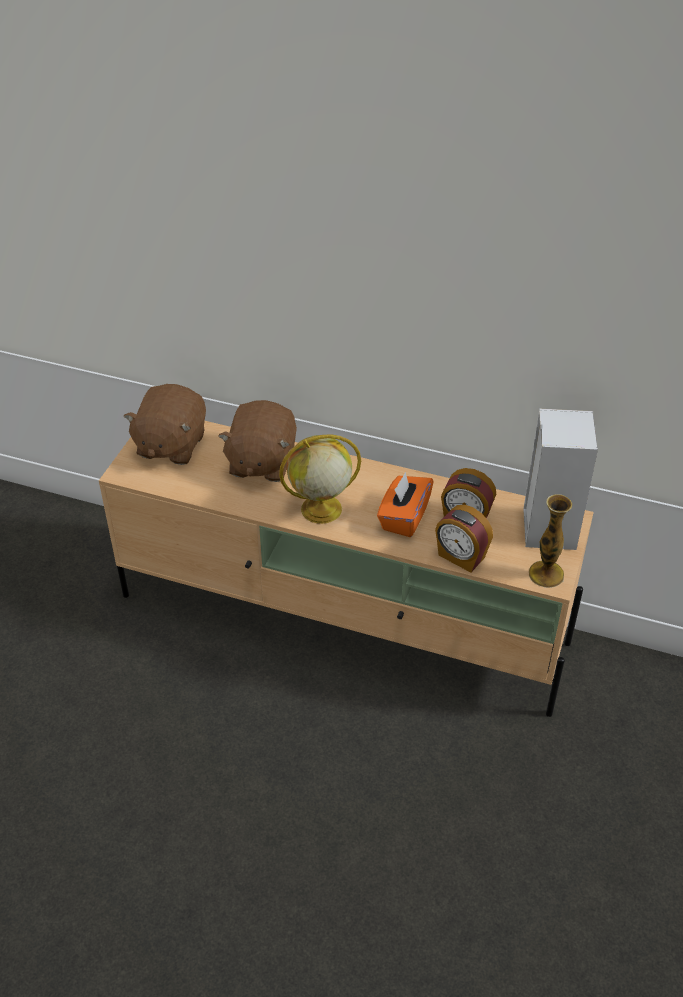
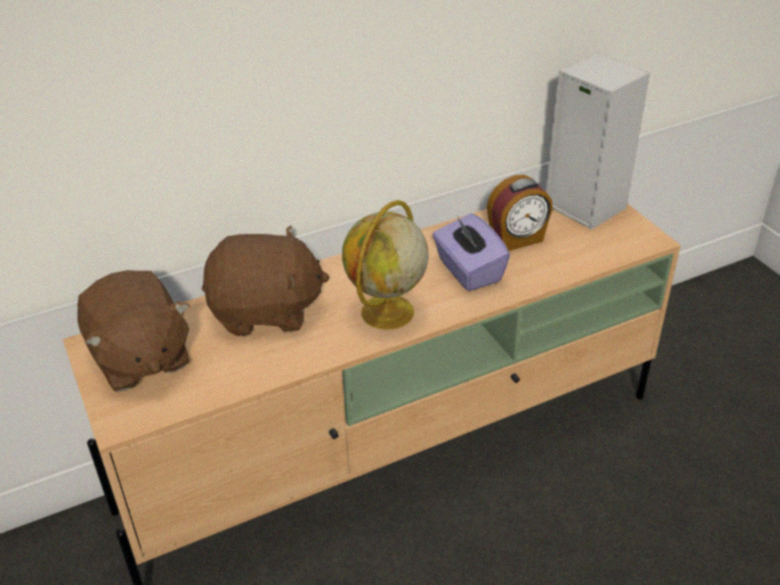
camera: 45 degrees left, 5 degrees down
brown plush toy [218,400,297,482] -> brown plush toy turned 60 degrees counterclockwise [202,226,329,336]
orange tissue box [377,472,434,537] -> purple tissue box [433,213,510,291]
alarm clock [435,505,493,572] -> none
vase [529,494,572,588] -> none

